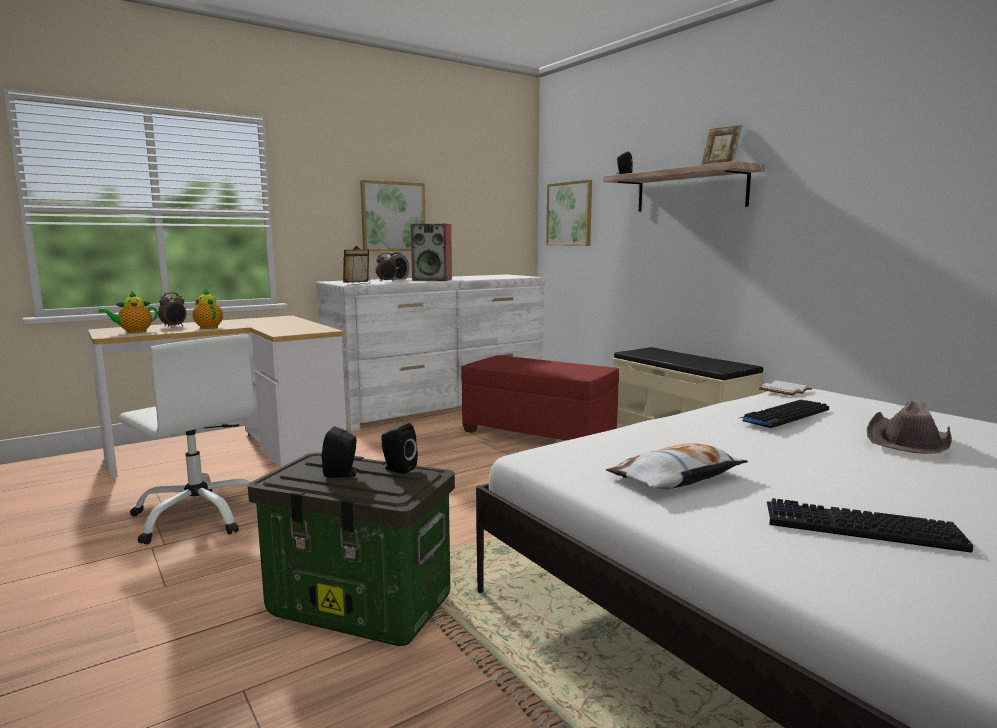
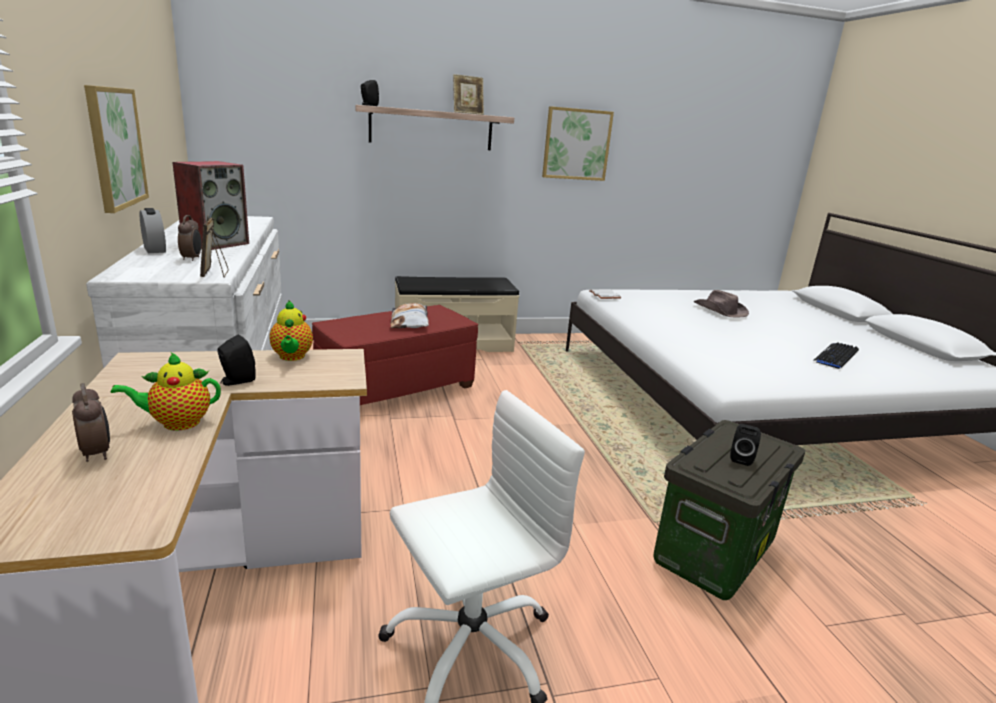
camera: 70 degrees left, 10 degrees up
teapot [99,291,158,333] -> teapot moved to [269,300,313,361]
black speaker [381,423,418,474] -> black speaker moved to [217,334,256,386]
picture [546,180,592,246] -> picture moved to [542,106,614,181]
pillow [605,443,748,490] -> pillow moved to [390,303,429,328]
keyboard [740,400,829,428] -> none

